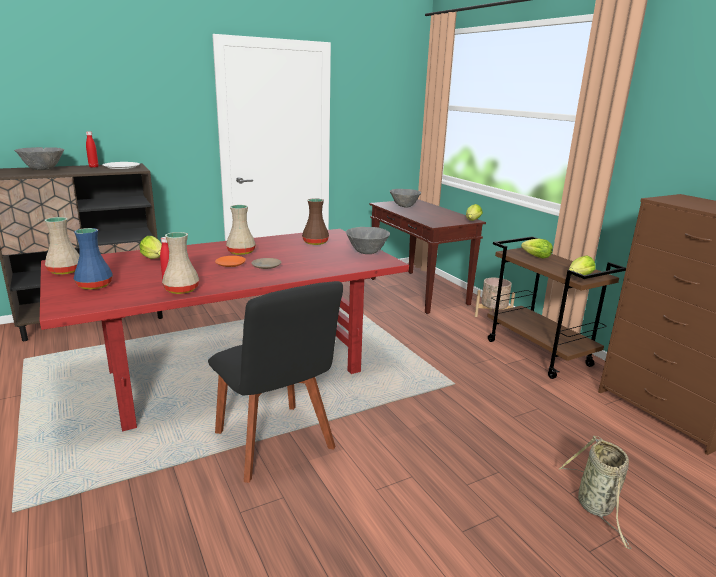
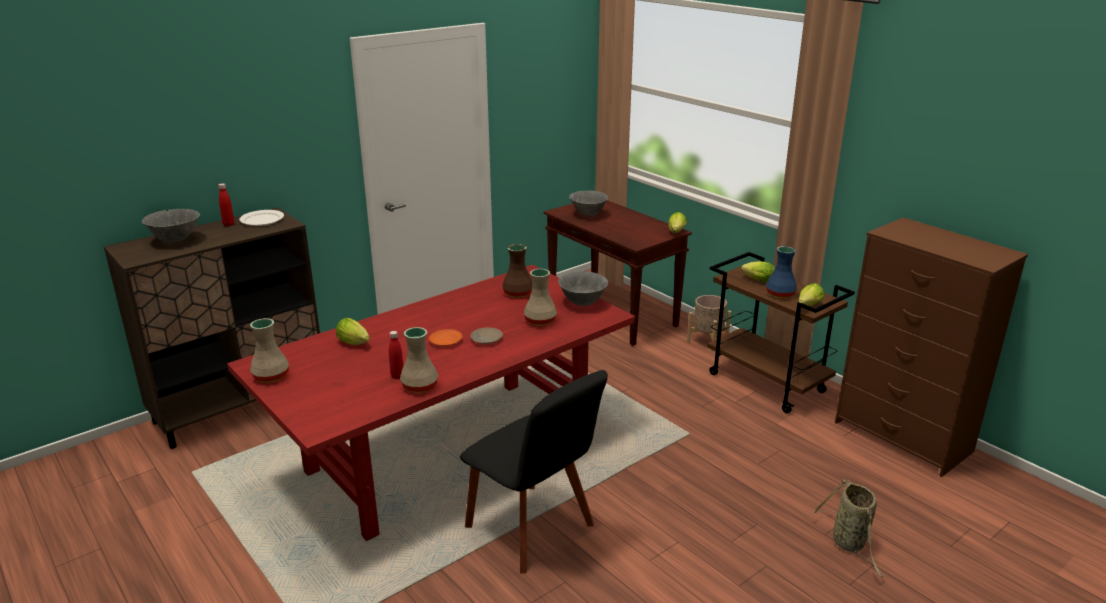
camera: 10 degrees left, 5 degrees up
blue vase [74,228,113,290] -> blue vase moved to [766,246,797,298]
beige vase [226,205,256,255] -> beige vase moved to [524,269,557,326]

